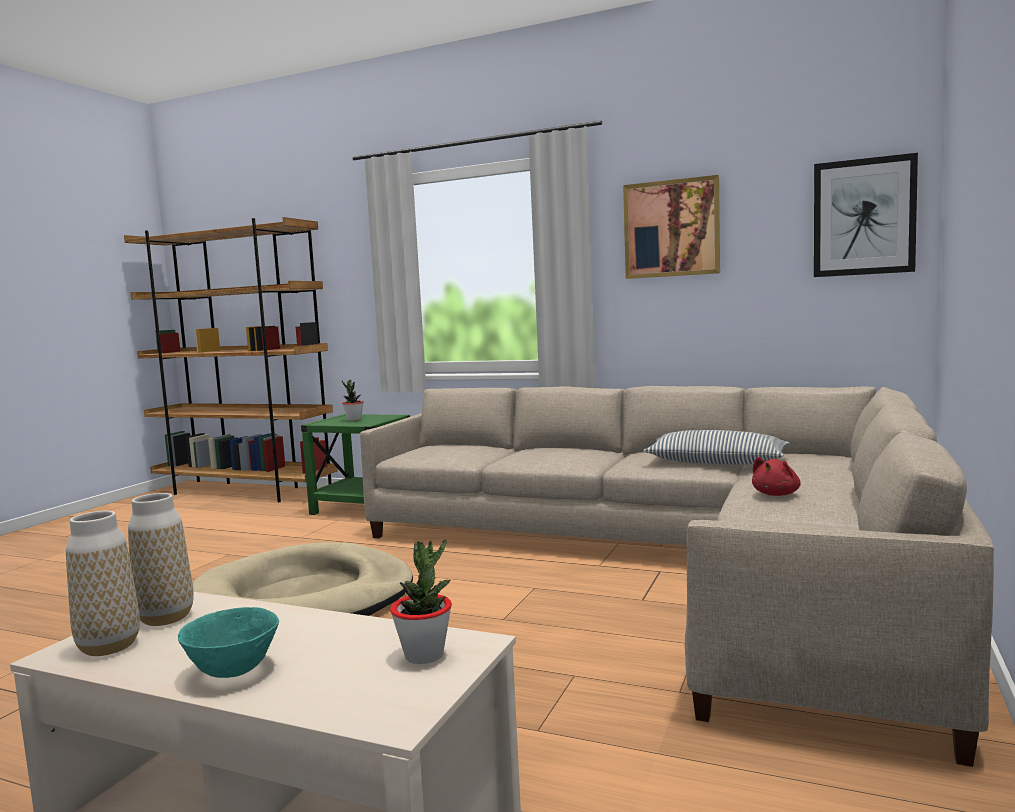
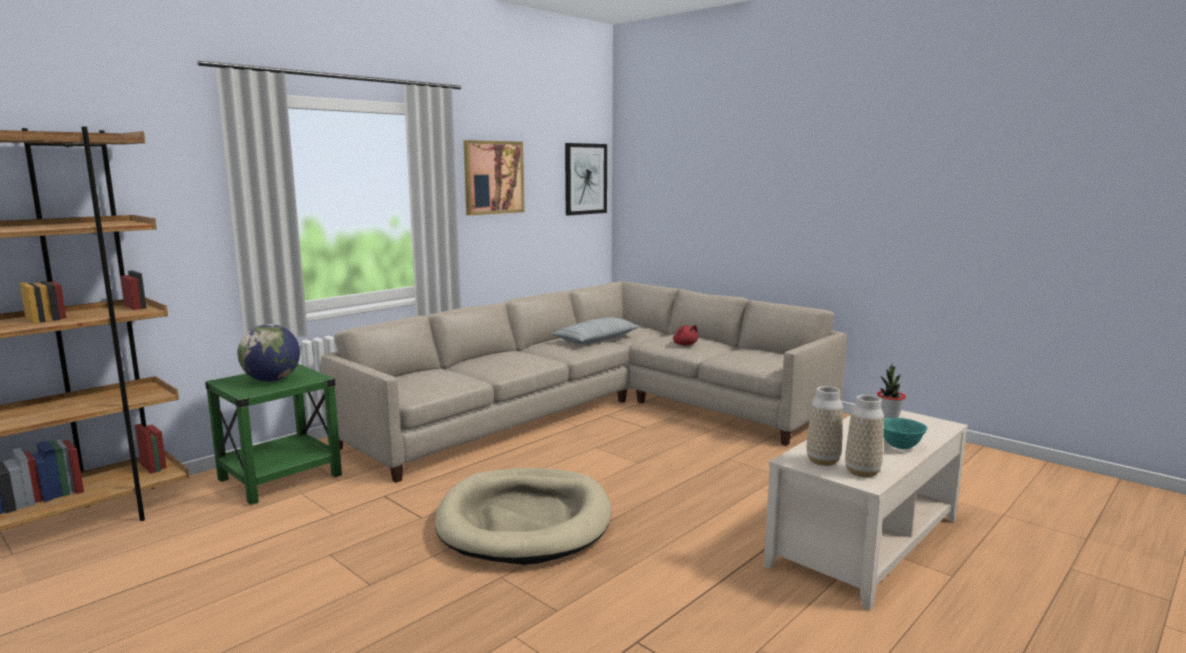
camera: 70 degrees left, 5 degrees up
potted plant [342,380,364,421] -> globe [238,324,300,382]

